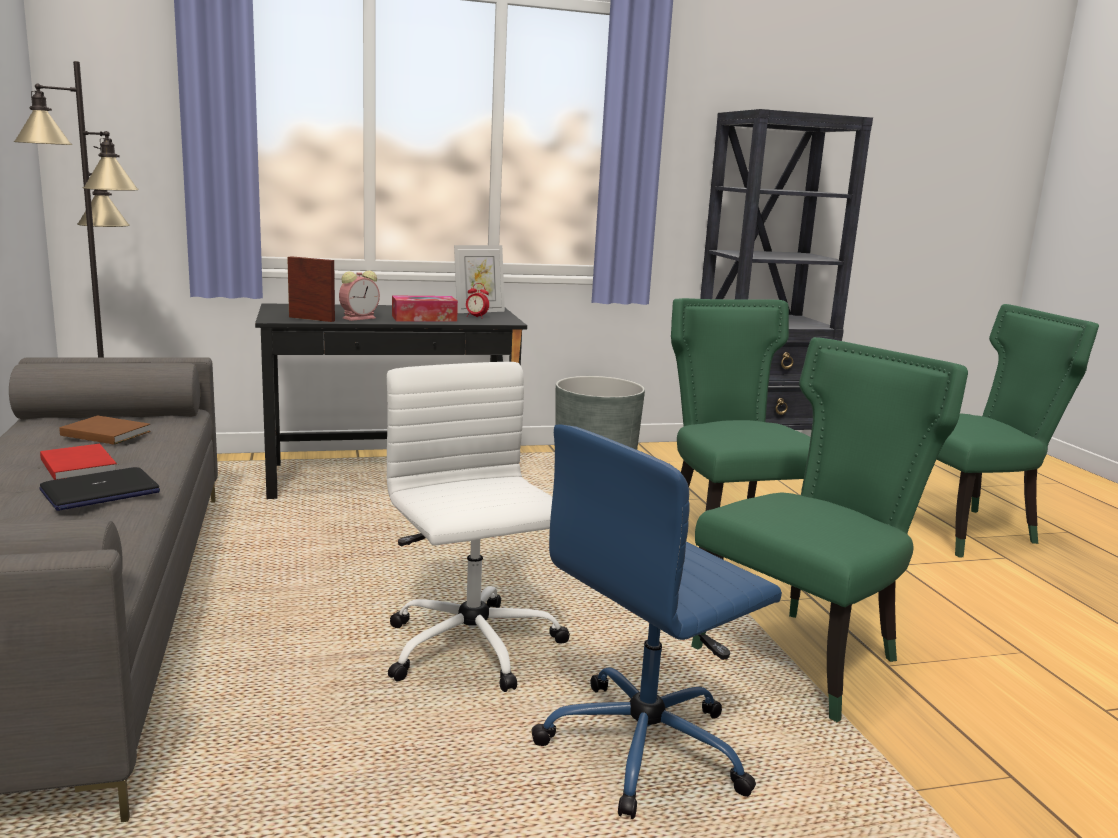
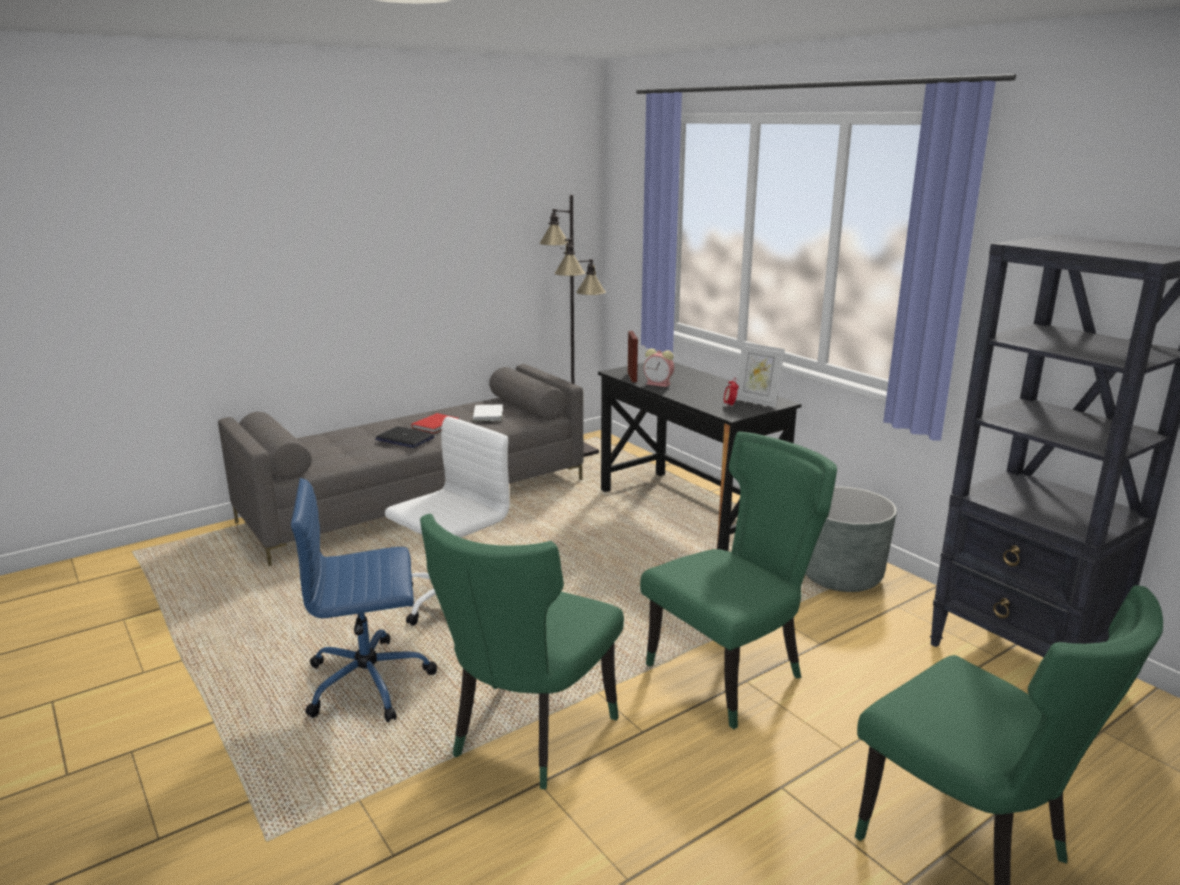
camera: 70 degrees right, 5 degrees up
brown book [59,416,151,445] -> white book [473,404,503,421]
tissue box [392,295,458,322] -> none
blue office chair [531,424,782,819] -> blue office chair turned 45 degrees counterclockwise [291,478,437,723]
green chair [691,337,968,723] -> green chair turned 90 degrees clockwise [420,514,624,789]

